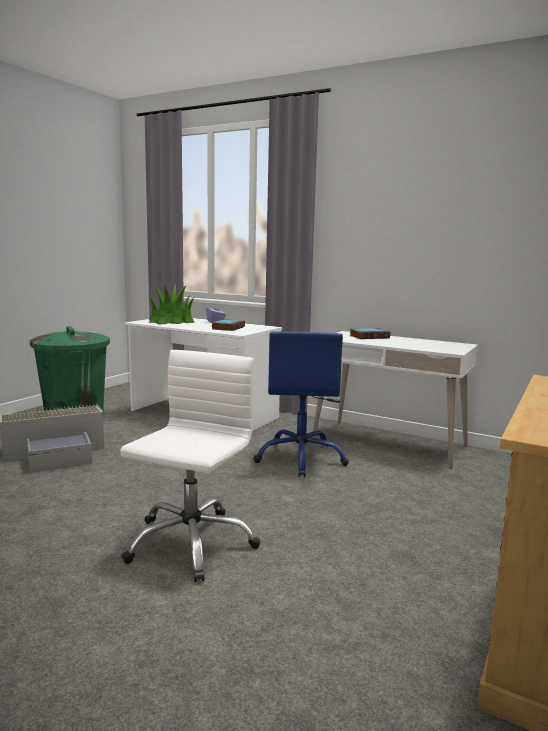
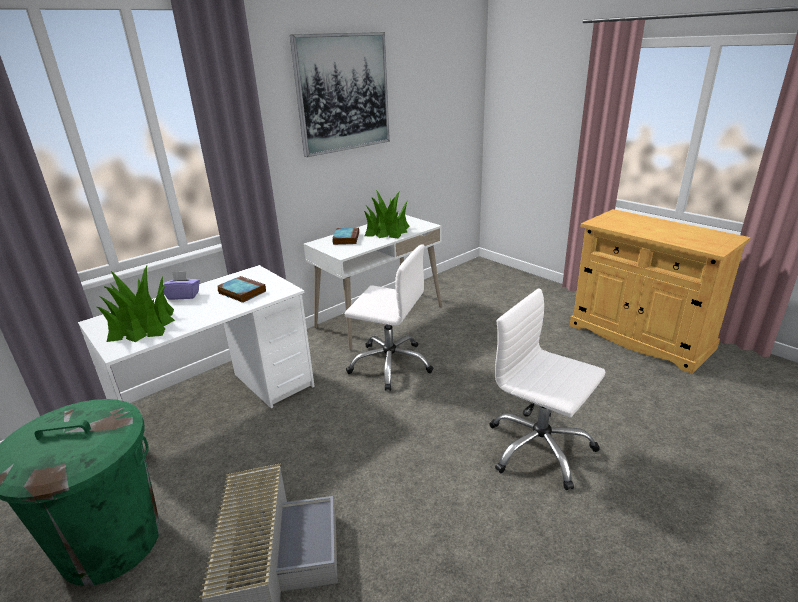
camera: 70 degrees left, 15 degrees up
blue office chair [253,331,349,477] -> white office chair [345,244,434,391]
none -> picture [290,32,390,157]
none -> potted plant [364,190,410,238]

